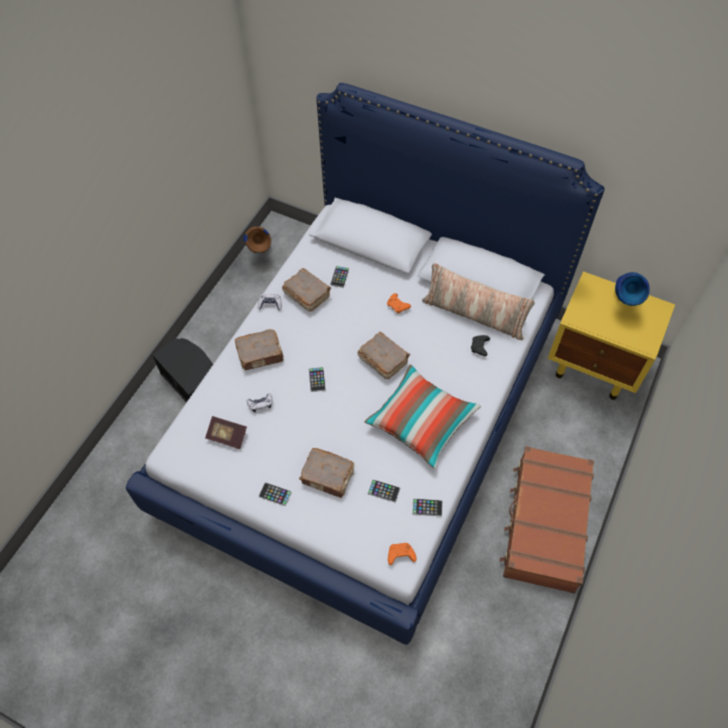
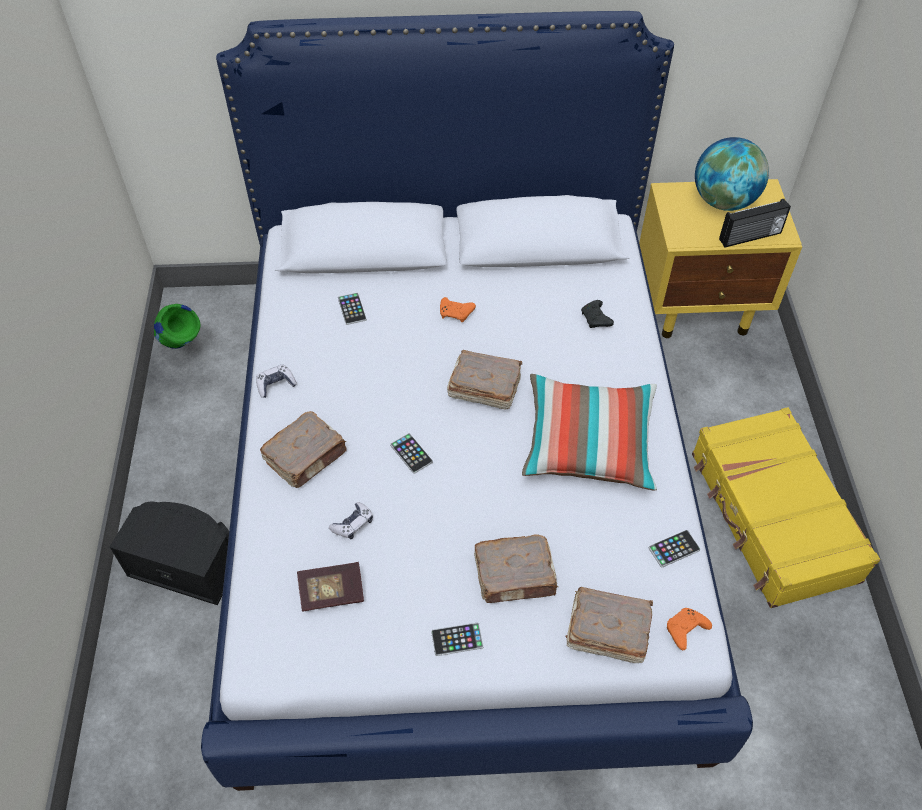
camera: 30 degrees left, 5 degrees down
brown vase [243,226,271,254] -> green vase [154,304,200,349]
brown book [282,268,331,312] -> brown book moved to [565,587,653,663]
phone [368,479,400,502] -> none
pillow [422,263,535,340] -> none
brown suitcase [500,446,594,593] -> yellow suitcase [692,407,880,608]
blue vase [615,272,650,306] -> globe [695,137,769,211]
none -> radio [719,199,791,248]

